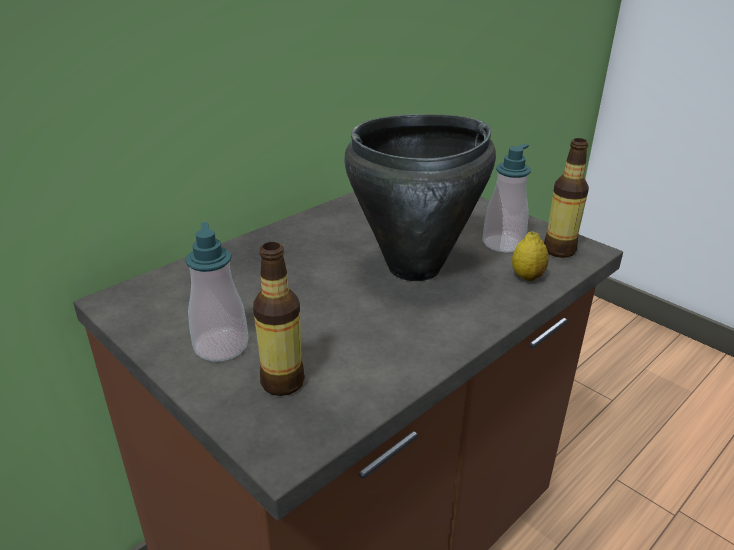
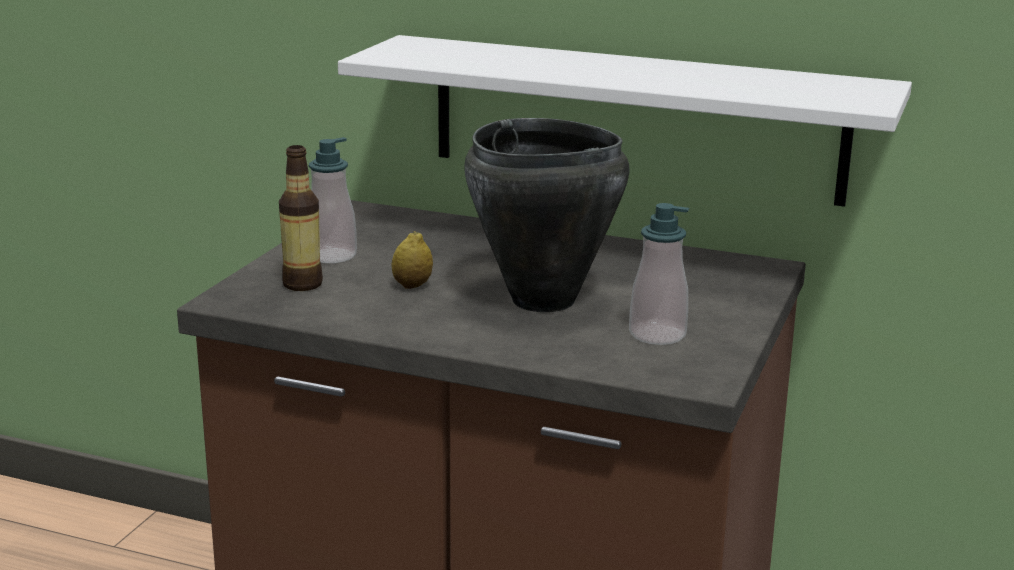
camera: 65 degrees right, 10 degrees down
lemon [512,231,549,281] -> lemon moved to [391,231,433,289]
bottle [544,138,589,258] -> none
none -> white shelf [338,35,912,207]

